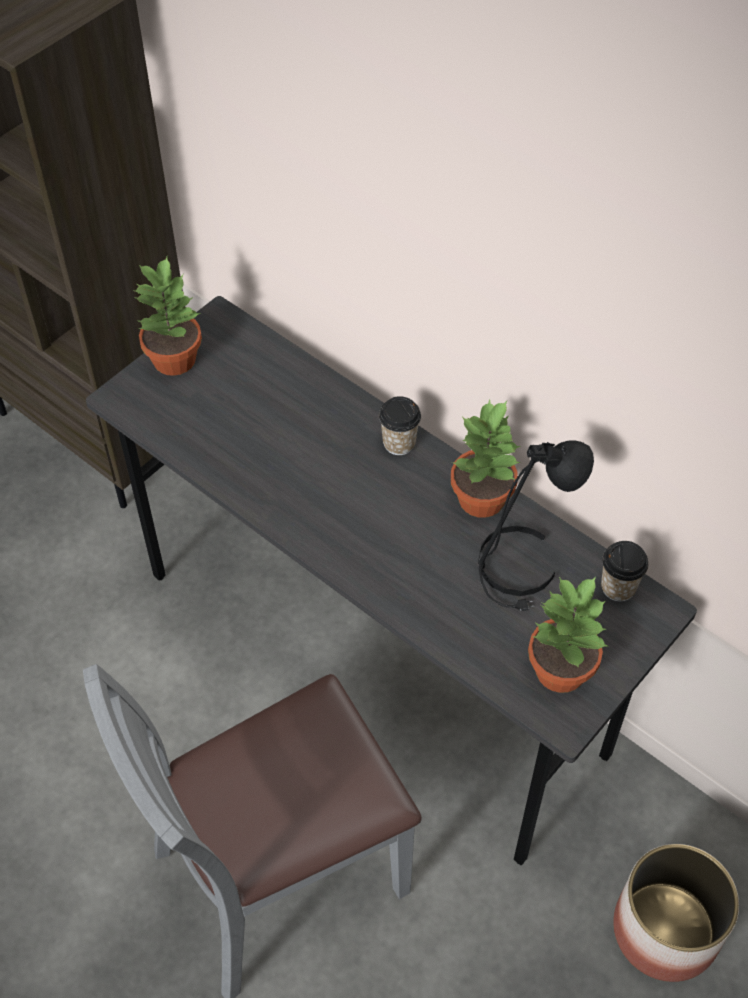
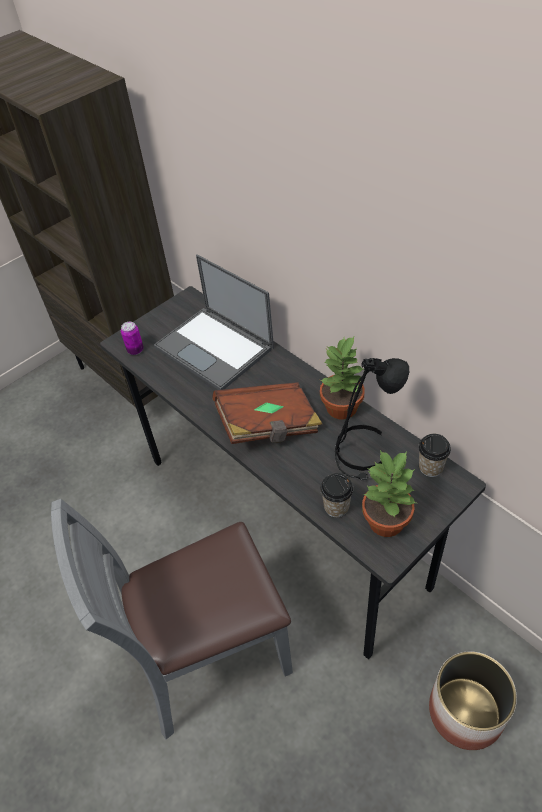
camera: 10 degrees right, 5 degrees down
potted plant [134,257,202,376] -> none
cup [379,396,421,455] -> cup moved to [320,473,353,517]
none -> can [121,322,144,355]
none -> laptop [154,254,274,390]
none -> brown book [213,382,322,444]

